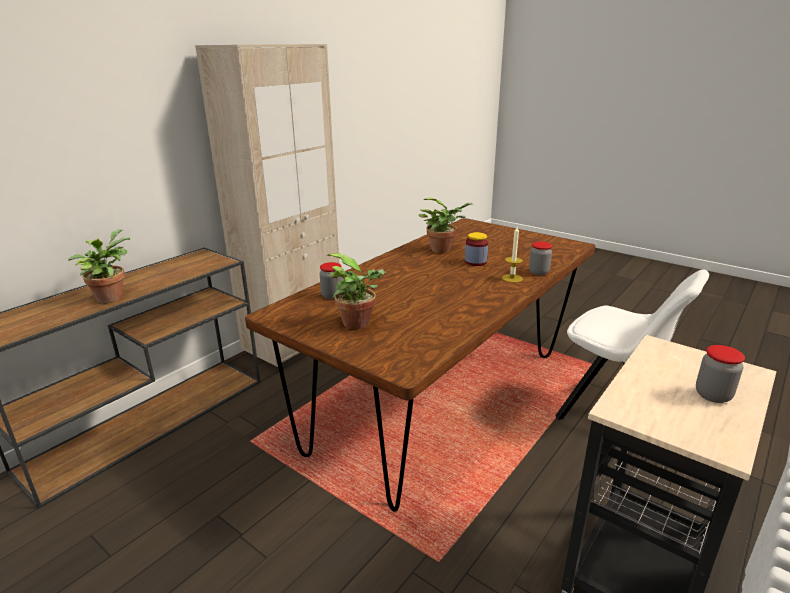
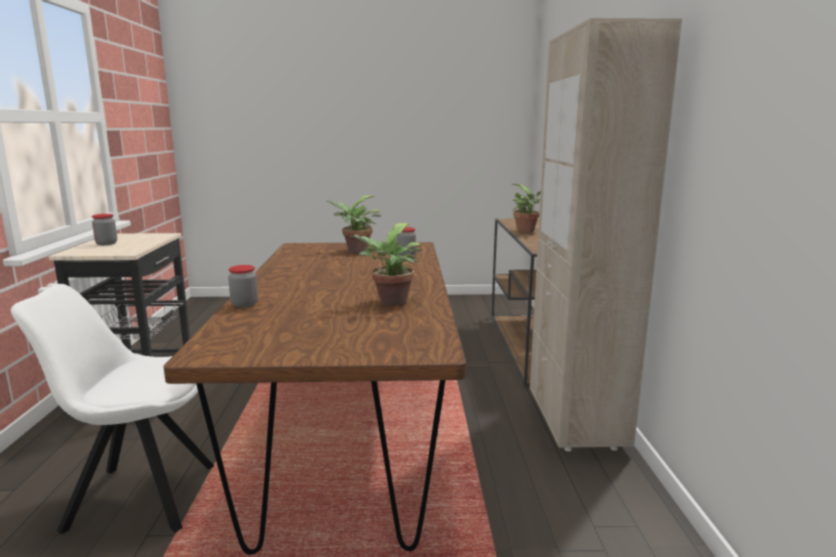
camera: 140 degrees right, 10 degrees down
jar [465,232,489,266] -> none
candle [502,227,523,283] -> none

